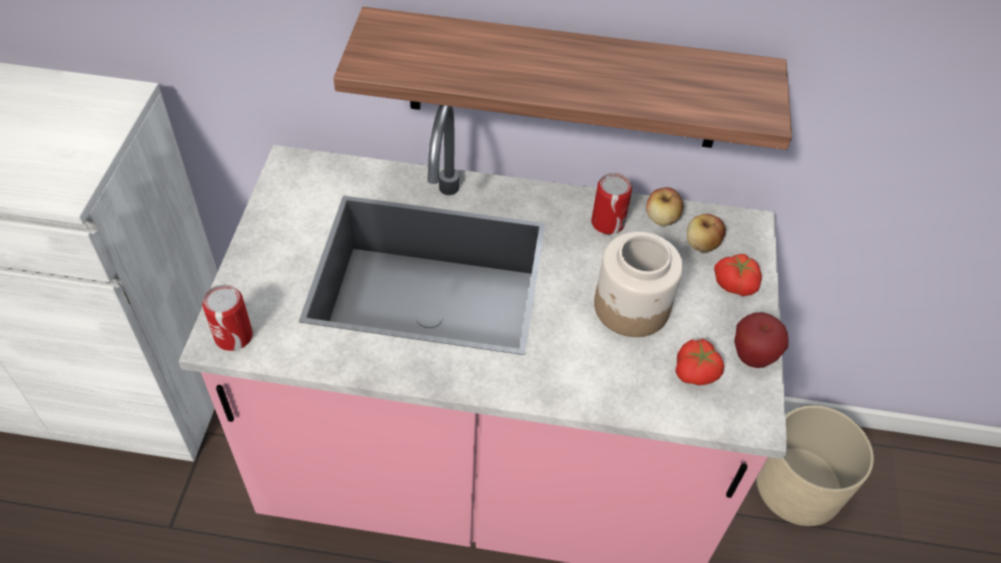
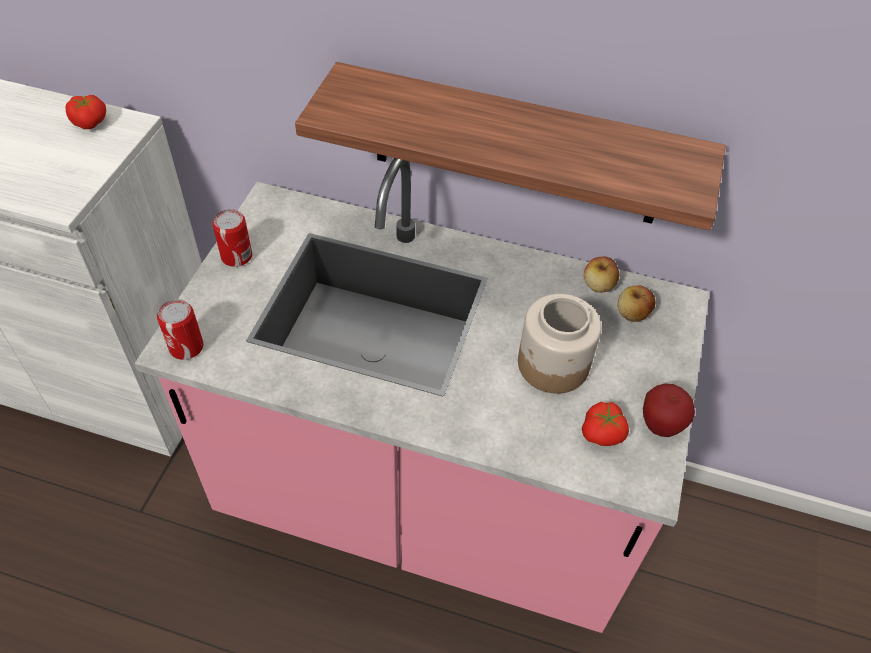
camera: 10 degrees right, 0 degrees up
can [591,173,632,234] -> can moved to [212,209,252,267]
tomato [714,254,762,296] -> tomato moved to [65,95,106,129]
beige planter [756,405,874,526] -> none

